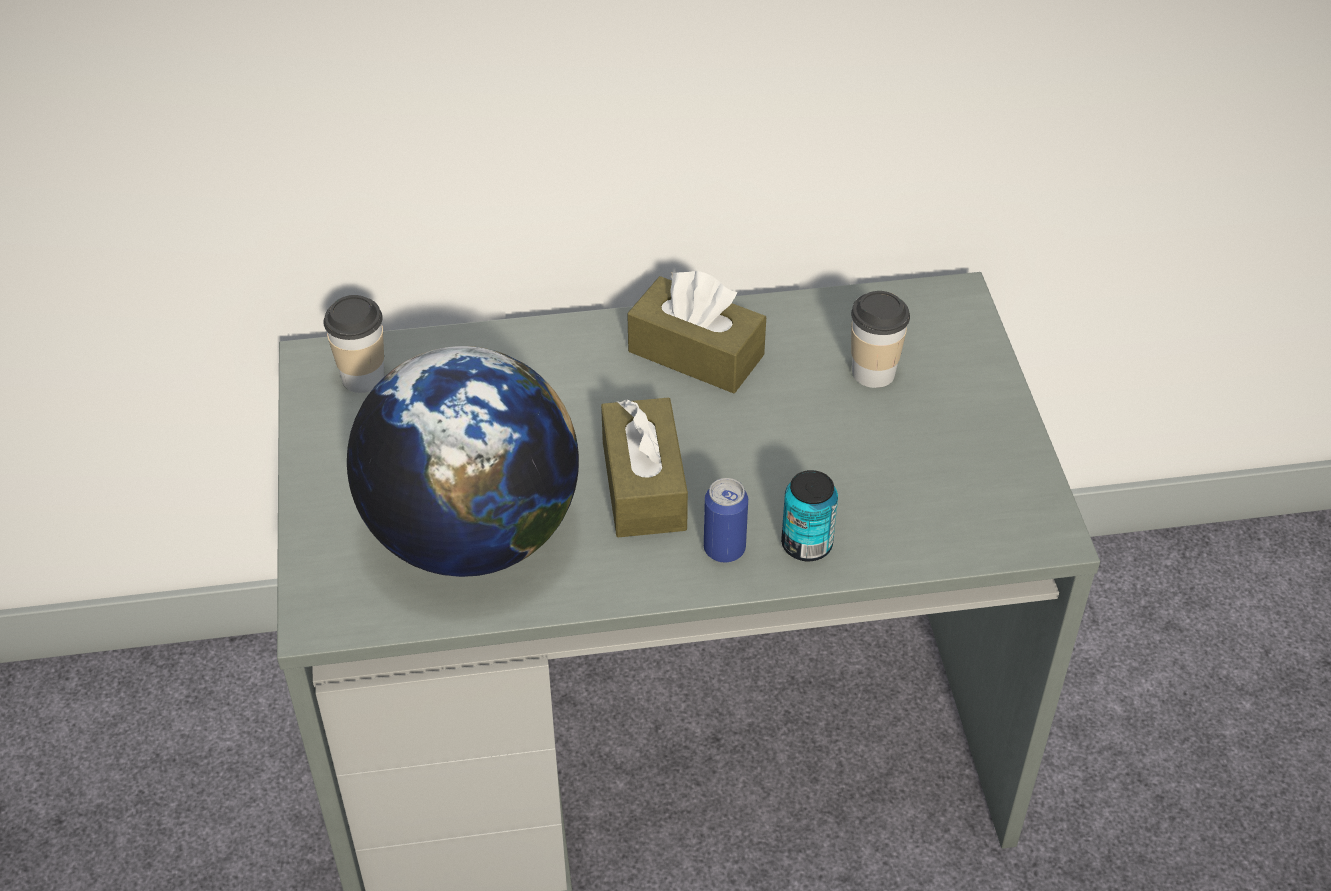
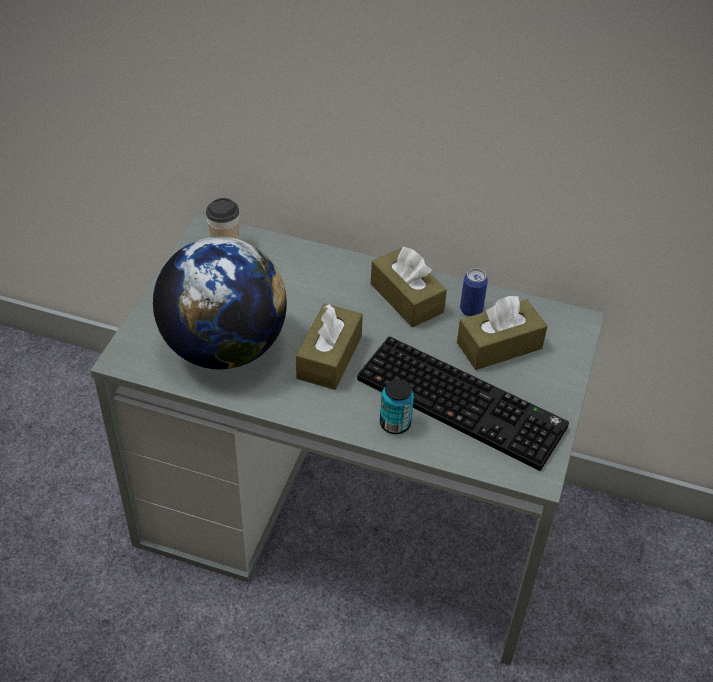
camera: 25 degrees right, 0 degrees up
can [704,478,748,563] -> can moved to [460,268,488,316]
cup [851,291,910,388] -> brown tissue box [457,296,547,370]
none -> keyboard [357,336,569,471]

